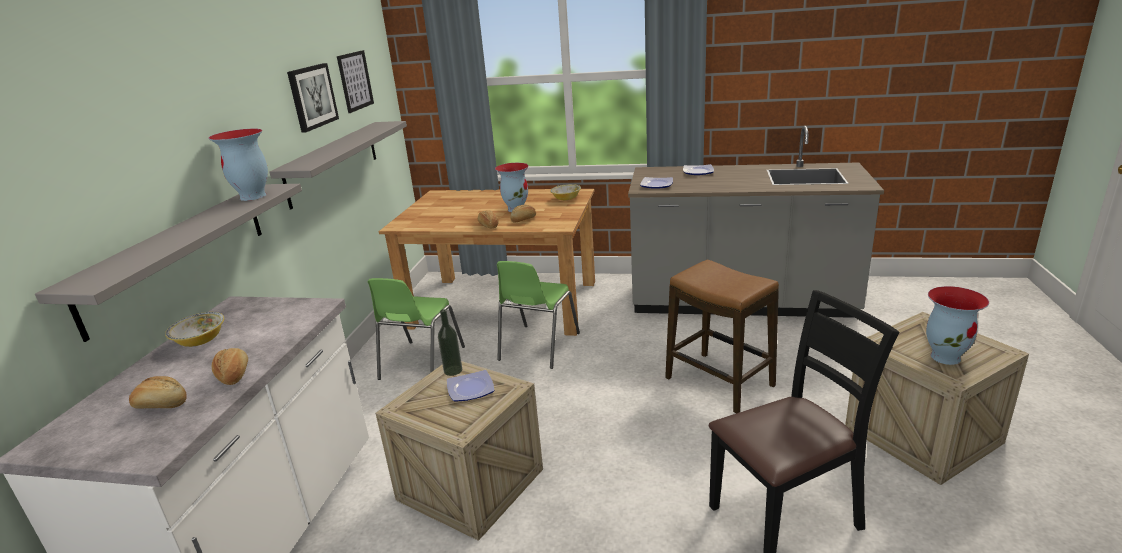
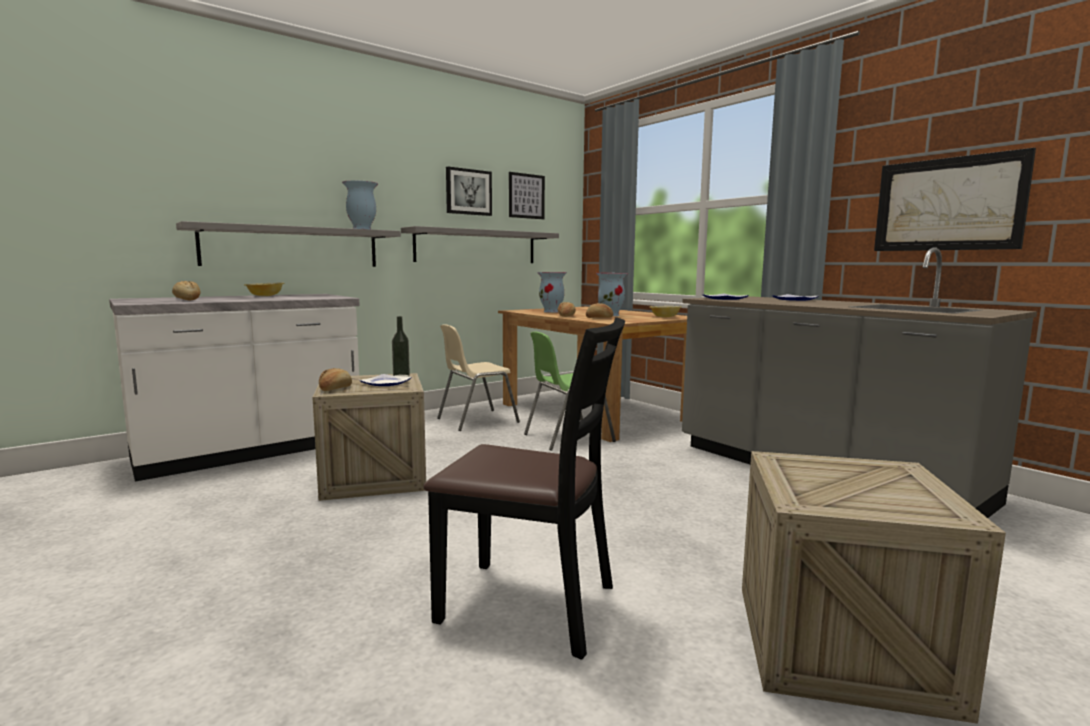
camera: 40 degrees right, 15 degrees down
bread [212,348,248,385] -> bread moved to [319,368,352,391]
green chair [368,278,465,380] -> beige chair [437,324,520,431]
stool [665,260,779,414] -> none
vase [926,286,989,365] -> vase moved to [537,272,567,313]
none -> picture [874,148,1036,251]

